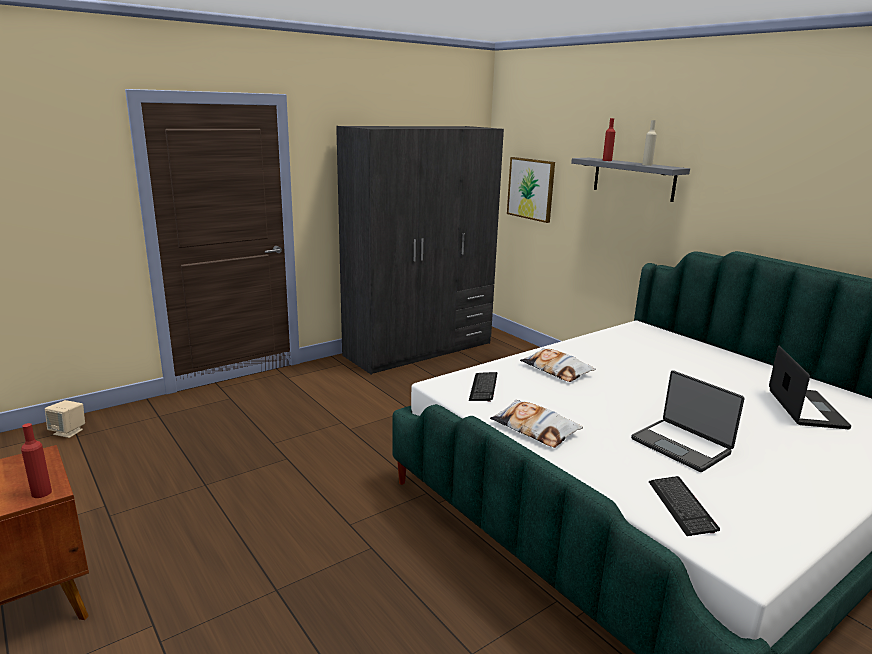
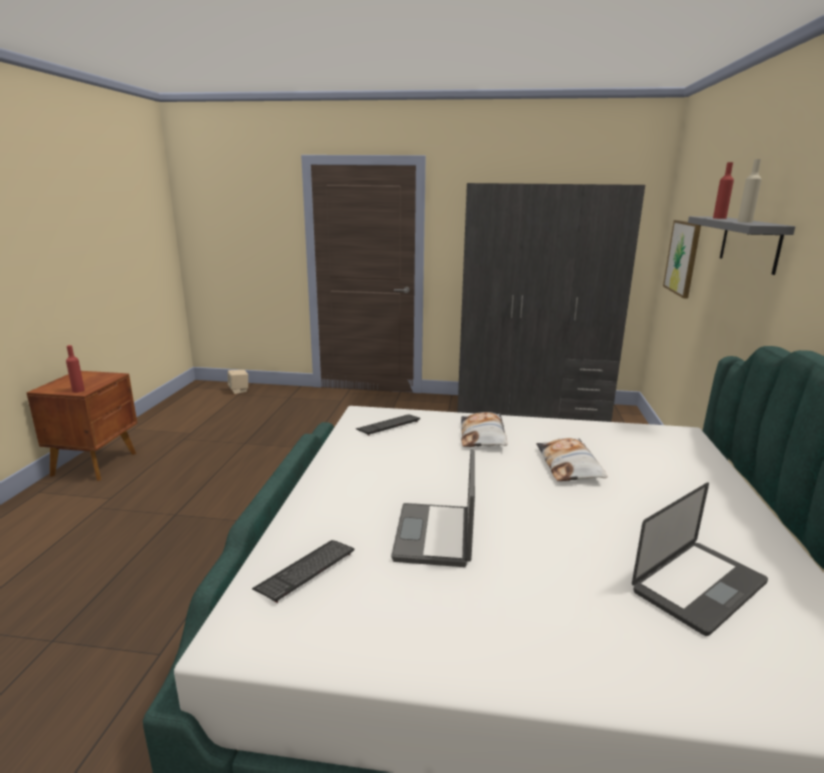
camera: 45 degrees right, 0 degrees up
pillow [490,400,583,448] -> pillow moved to [537,438,608,481]

